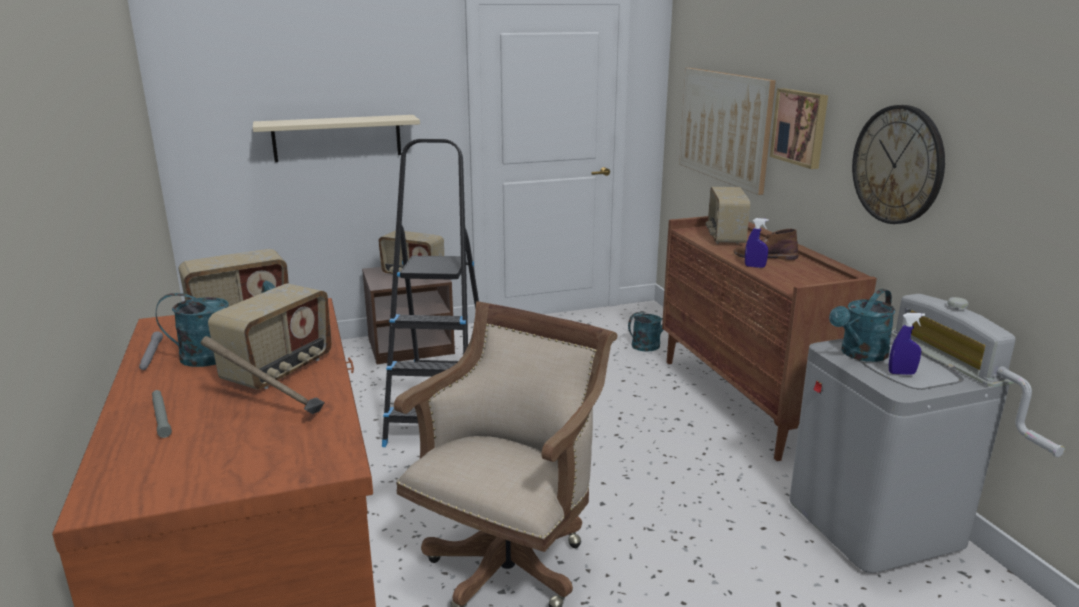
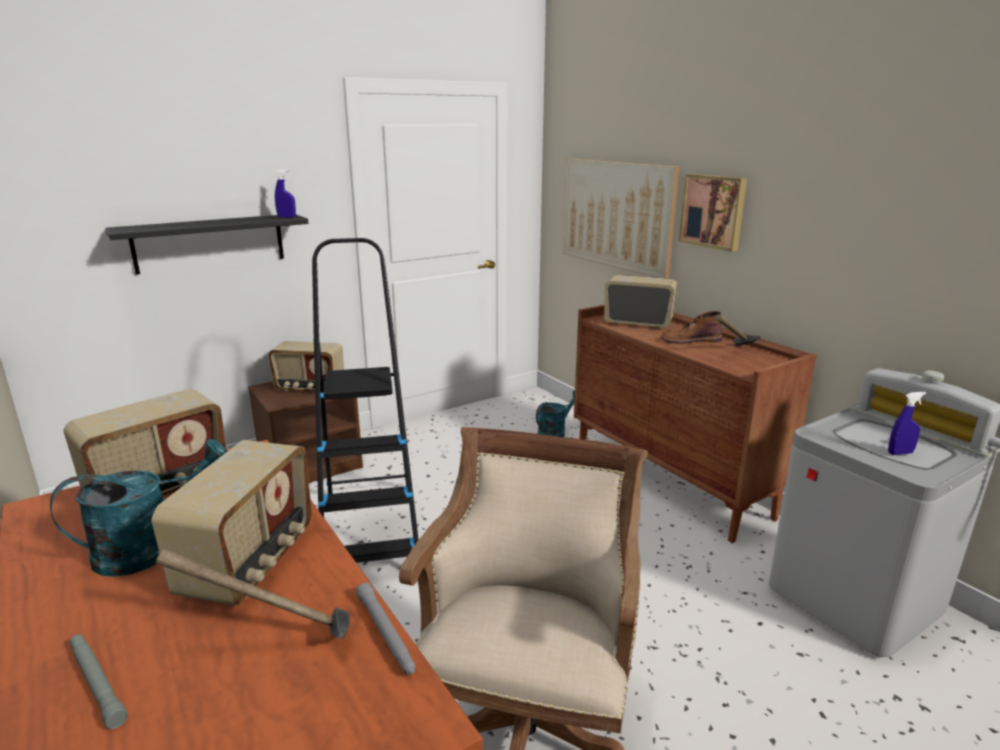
camera: 15 degrees left, 0 degrees up
grey flashlight [139,331,163,370] -> grey flashlight moved to [356,583,415,675]
beige shelf [253,115,420,162] -> black shelf [105,215,308,274]
radio [706,187,750,244] -> radio turned 120 degrees clockwise [604,275,677,329]
blue spray bottle [745,218,769,268] -> blue spray bottle moved to [275,169,296,218]
turquoise watering can [829,289,896,362] -> none
wall clock [852,105,945,224] -> none
none -> hammer [715,314,761,346]

